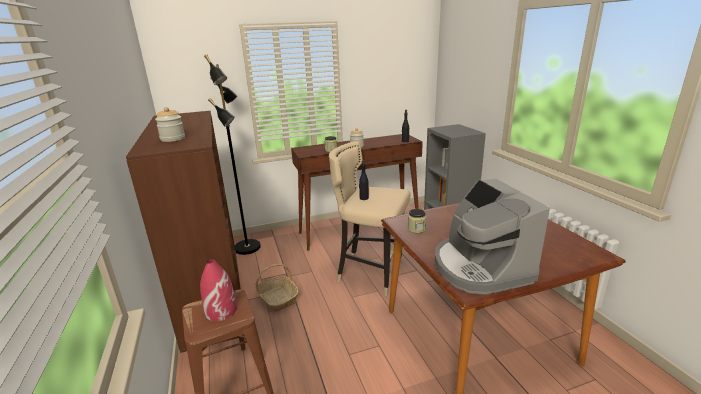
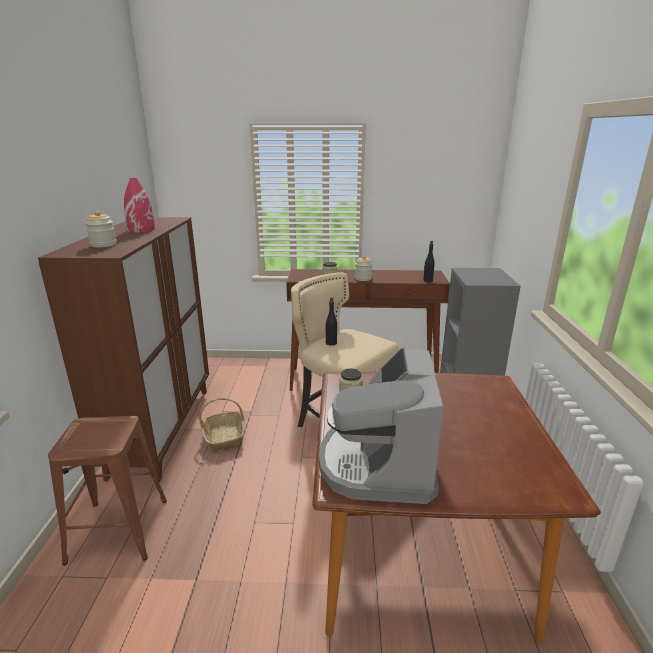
camera: 20 degrees right, 0 degrees up
red vase [200,259,237,321] -> red vase moved to [124,178,155,233]
black floor lamp [204,54,261,255] -> none

